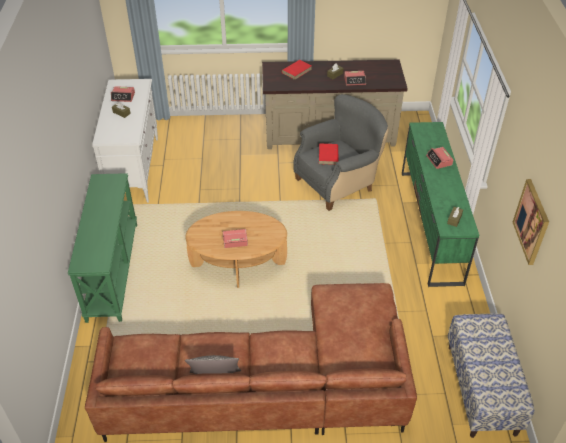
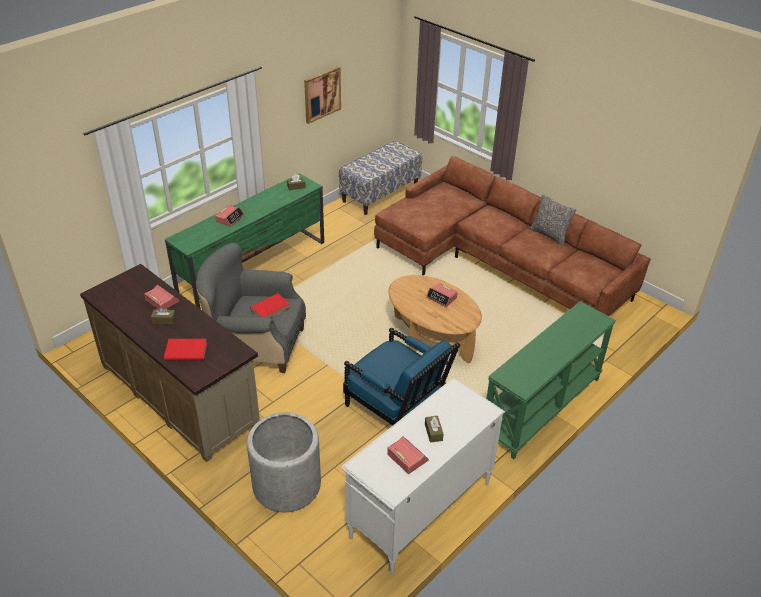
camera: 135 degrees left, 5 degrees down
none -> grey planter [247,412,321,512]
none -> blue armchair [343,328,460,426]

